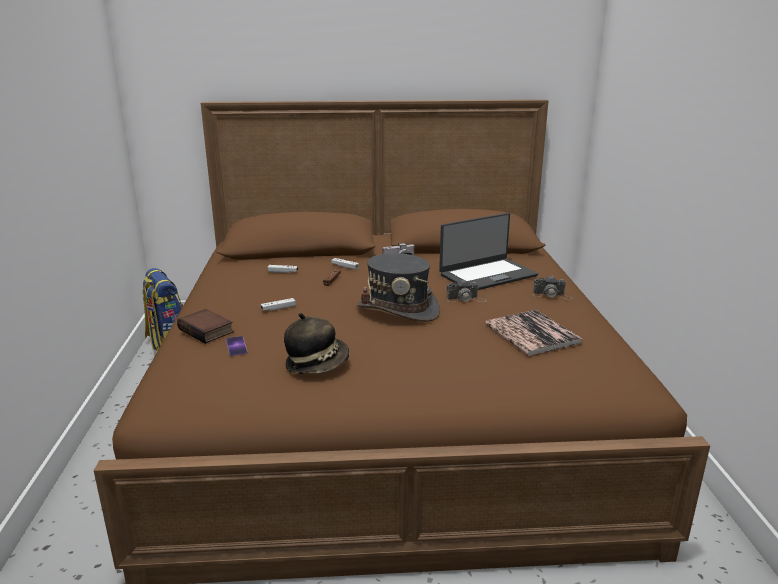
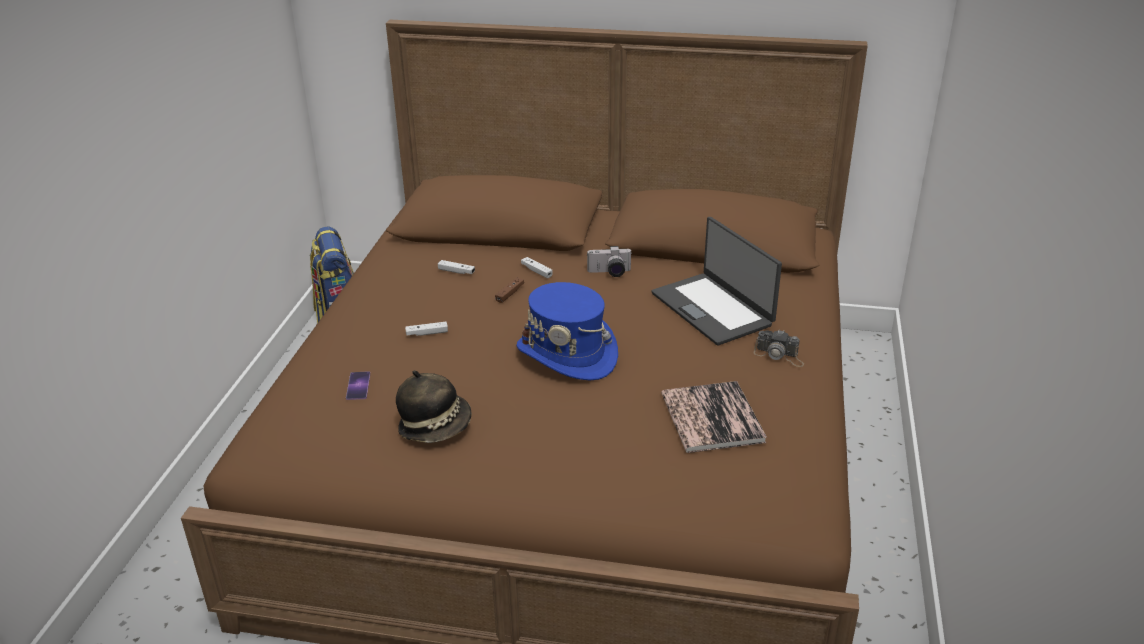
camera: 15 degrees right, 10 degrees up
book [177,309,234,344] -> none
grey hat [357,253,440,322] -> blue hat [517,282,618,380]
laptop [439,213,538,290] -> laptop turned 75 degrees clockwise [652,217,782,346]
camera [446,280,487,302] -> none

